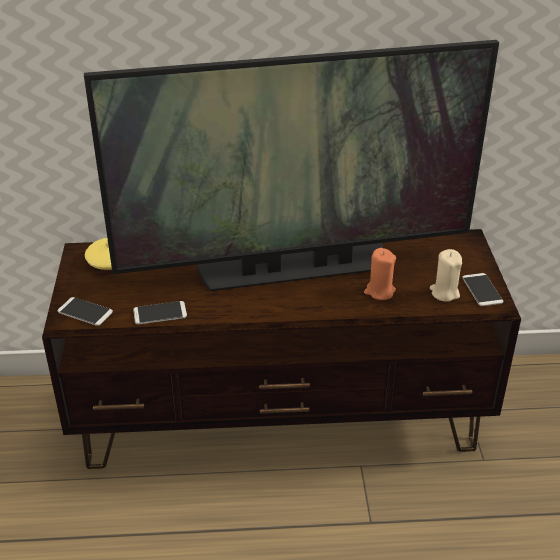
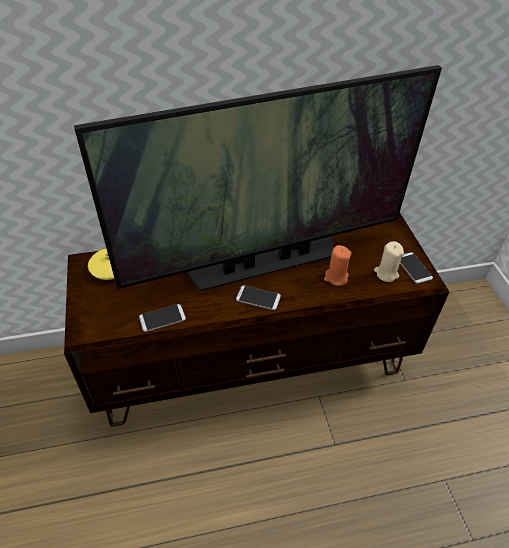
camera: 10 degrees left, 10 degrees up
phone [57,297,113,326] -> phone moved to [236,285,281,310]

